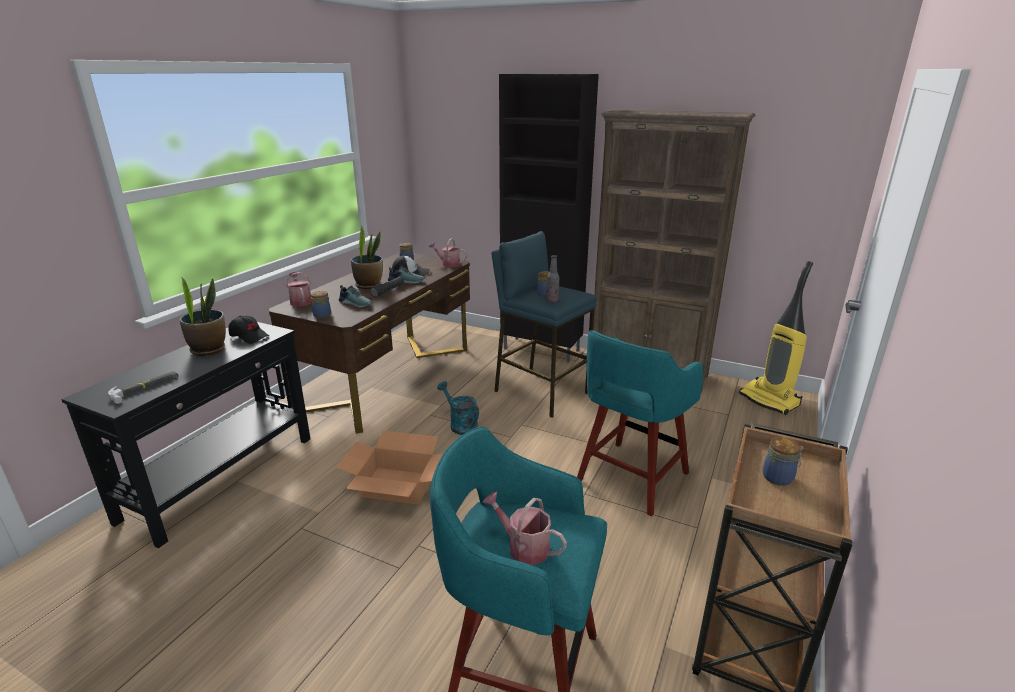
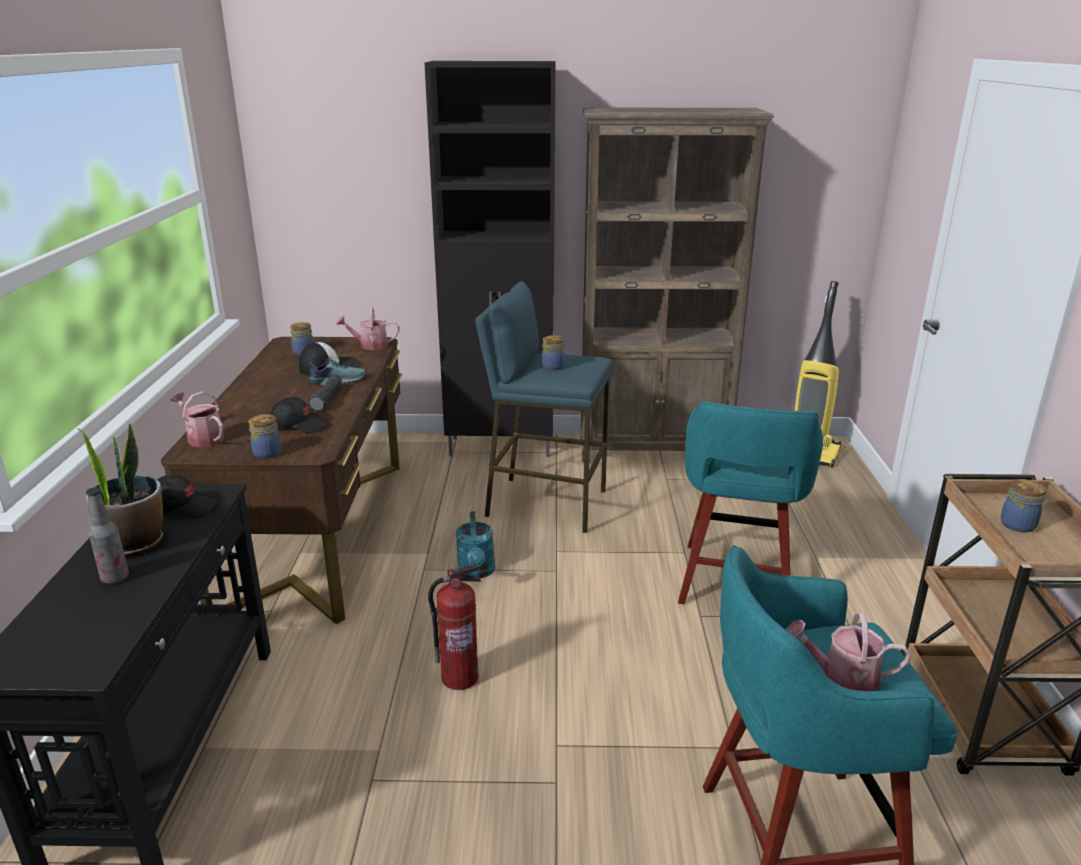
camera: 25 degrees left, 0 degrees up
hammer [108,371,179,404] -> none
cardboard box [337,431,444,505] -> fire extinguisher [428,564,481,690]
shoe [339,285,372,308] -> black cap [270,397,328,434]
potted plant [351,226,383,289] -> none
turquoise watering can [437,381,479,435] -> turquoise watering can turned 120 degrees counterclockwise [456,511,495,579]
bottle [547,255,559,303] -> bottle moved to [86,487,129,584]

